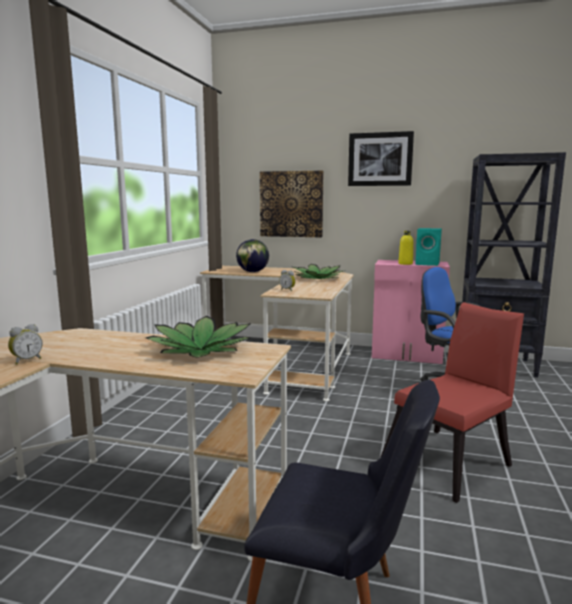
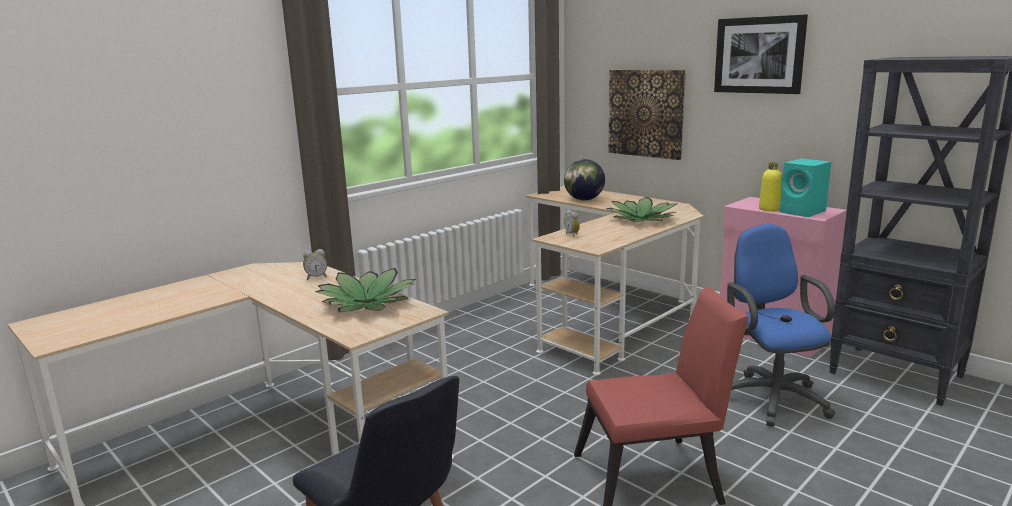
camera: 30 degrees right, 5 degrees up
alarm clock [8,324,42,365] -> alarm clock moved to [303,249,327,280]

